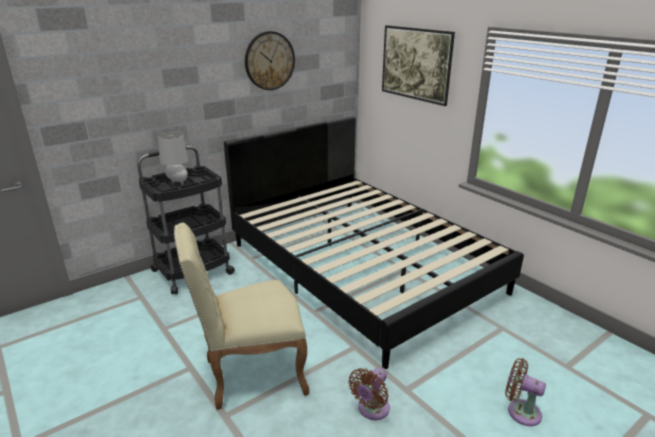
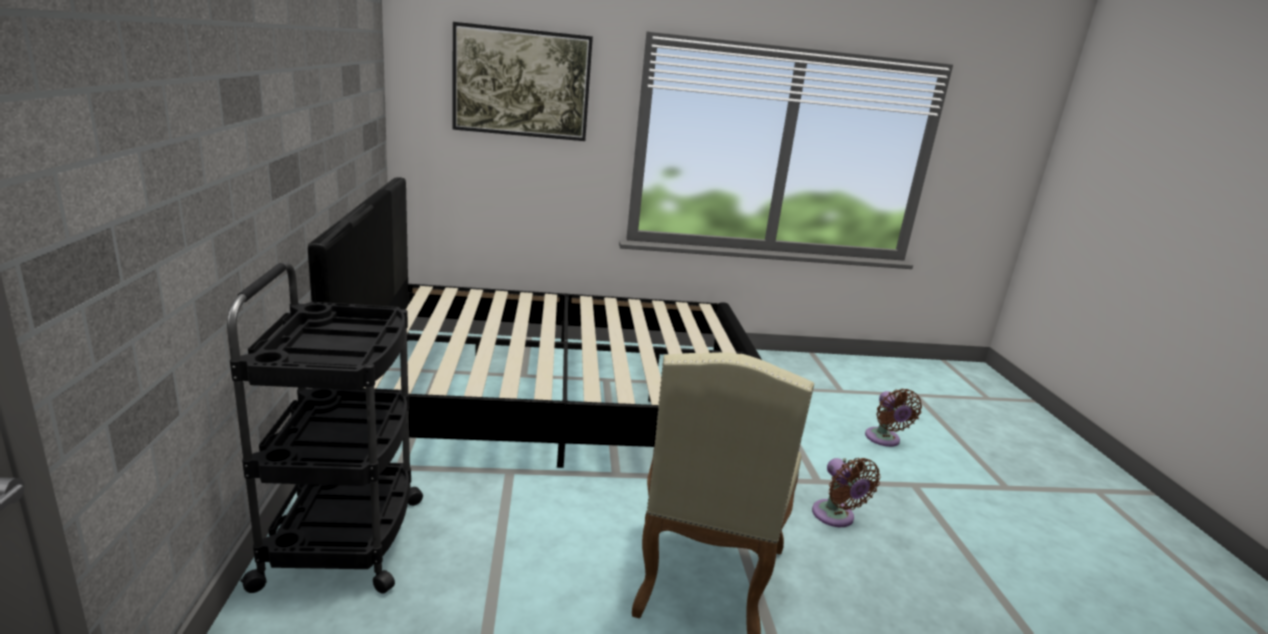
camera: 60 degrees left, 5 degrees down
grey table lamp [158,132,188,185] -> none
wall clock [245,31,295,90] -> none
brown fan [505,358,546,426] -> brown fan turned 75 degrees counterclockwise [865,389,922,447]

